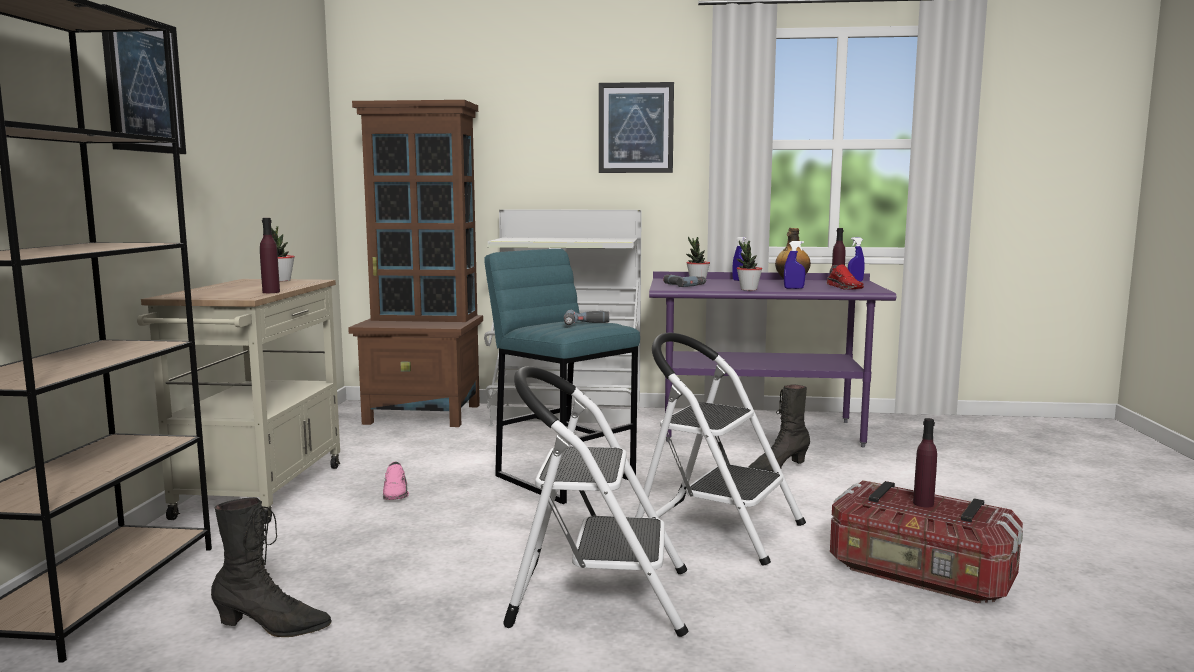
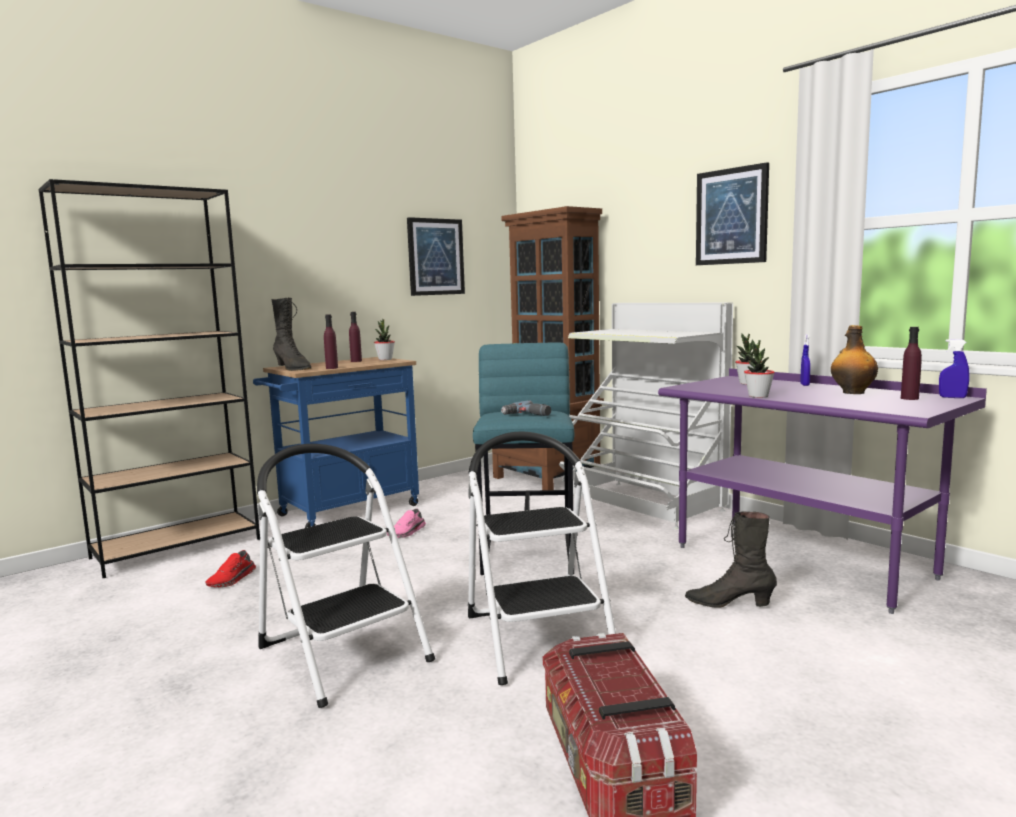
camera: 45 degrees right, 0 degrees up
picture [101,4,186,154] -> picture moved to [407,217,465,296]
beige cart [137,279,340,524] -> blue cart [253,357,419,528]
black boot [211,497,331,637] -> black boot moved to [272,298,311,371]
power drill [663,274,706,287] -> none
blue spray bottle [784,241,806,289] -> none
red shoe [826,264,864,290] -> red shoe moved to [205,550,256,587]
purple bottle [913,418,937,507] -> purple bottle moved to [349,312,362,362]

